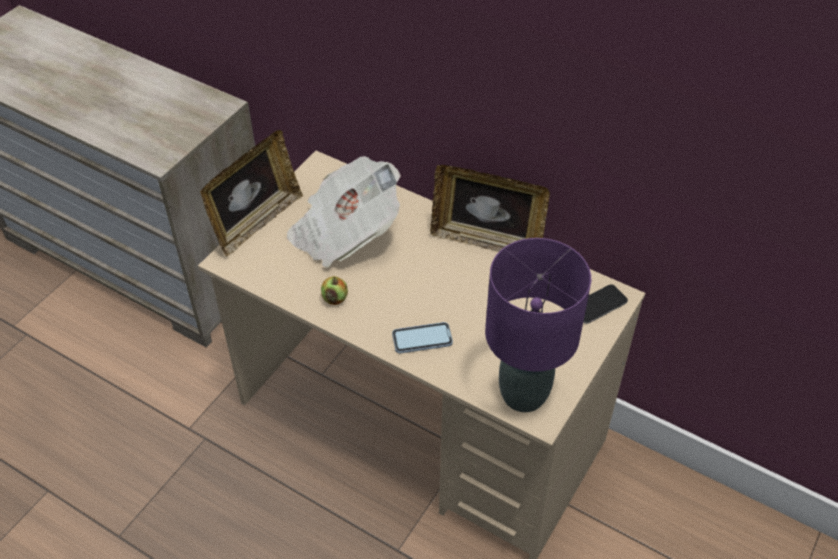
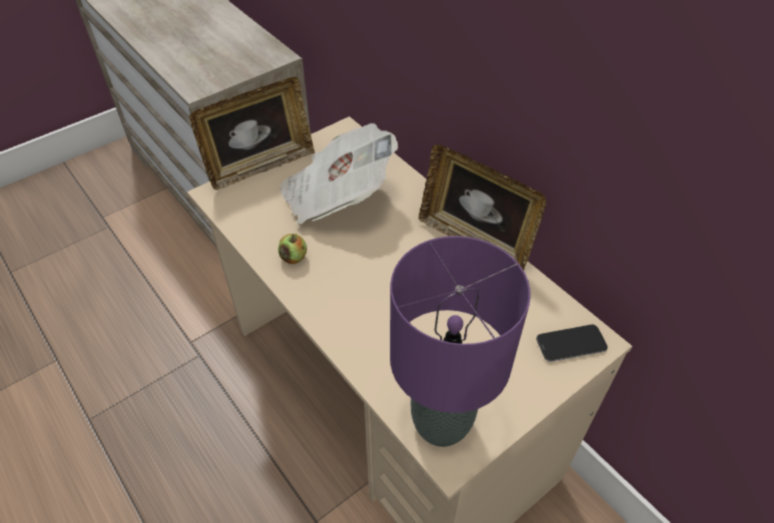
camera: 20 degrees right, 0 degrees up
phone [392,322,453,353] -> none

